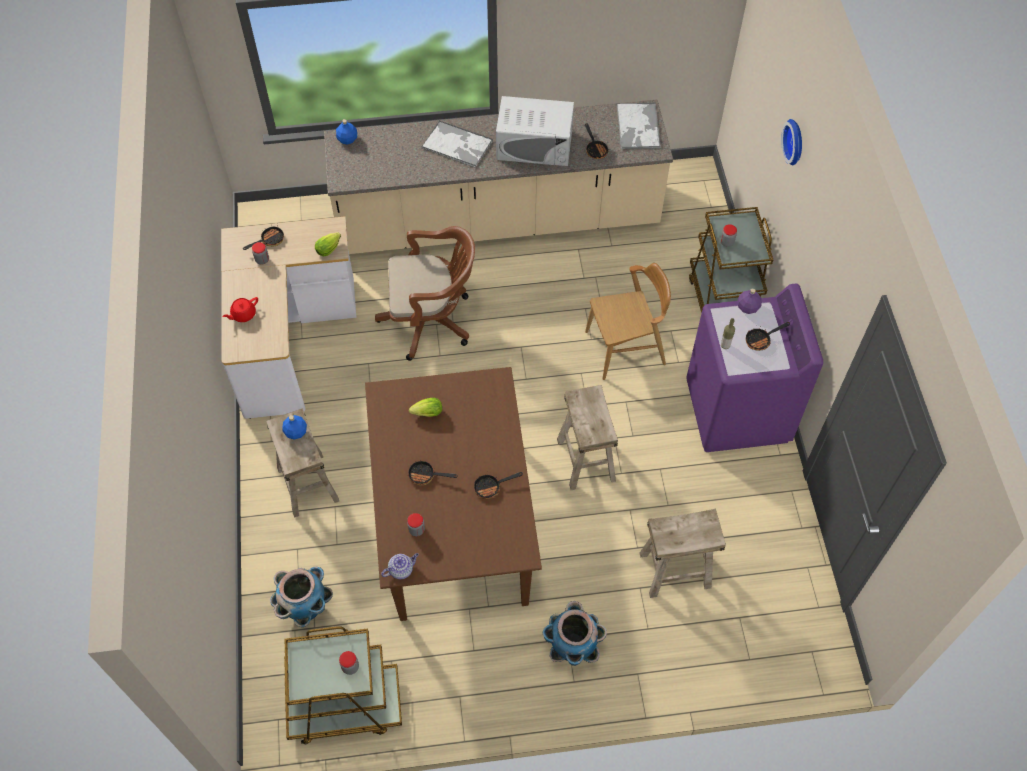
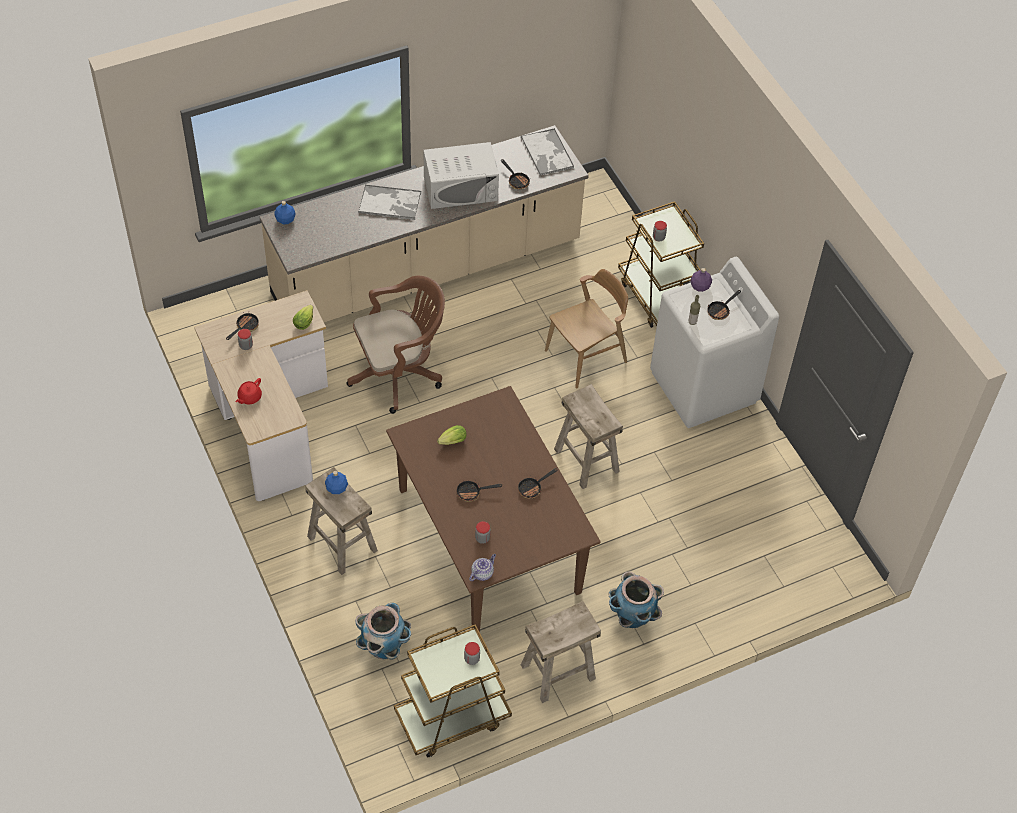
camera: 20 degrees left, 5 degrees down
beige stool [640,509,726,598] -> beige stool moved to [521,601,601,703]
purple washing machine [686,284,823,452] -> white washing machine [650,257,779,428]
wall clock [781,119,802,165] -> none

